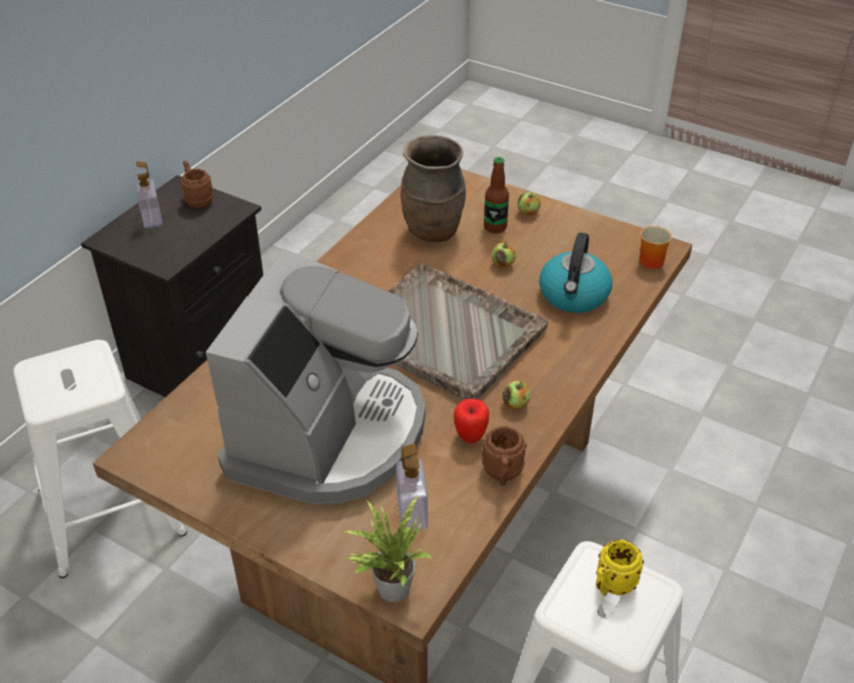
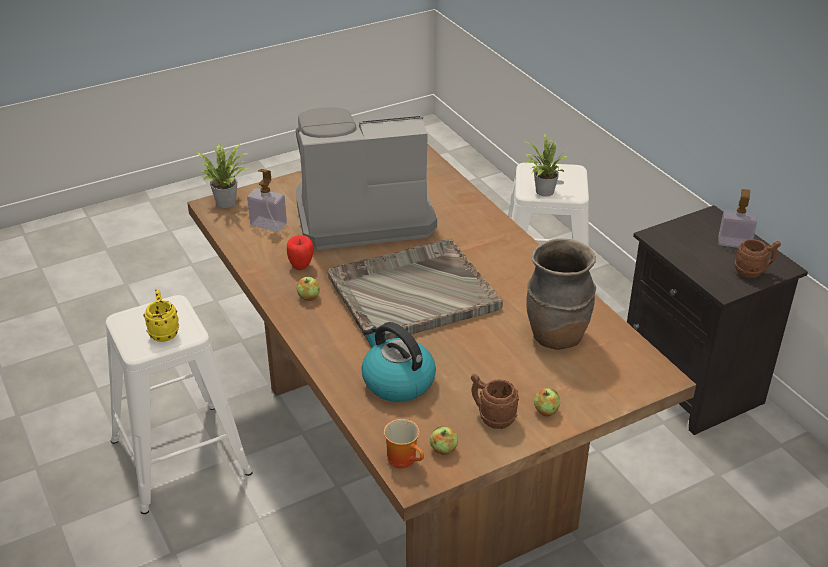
camera: 120 degrees right, 5 degrees down
coffee machine [206,249,425,504] -> coffee machine turned 120 degrees clockwise [296,107,437,250]
brown mug [482,426,527,486] -> brown mug moved to [471,374,519,429]
bottle [484,157,509,233] -> none
apple [492,242,516,268] -> apple moved to [430,426,458,455]
none -> potted plant [526,133,568,197]

